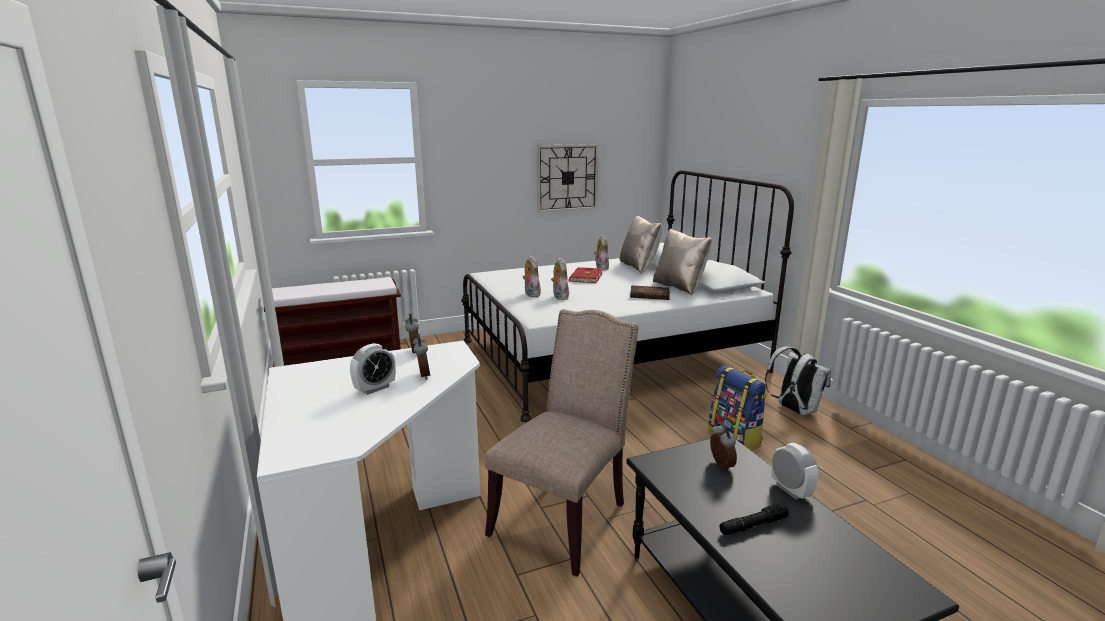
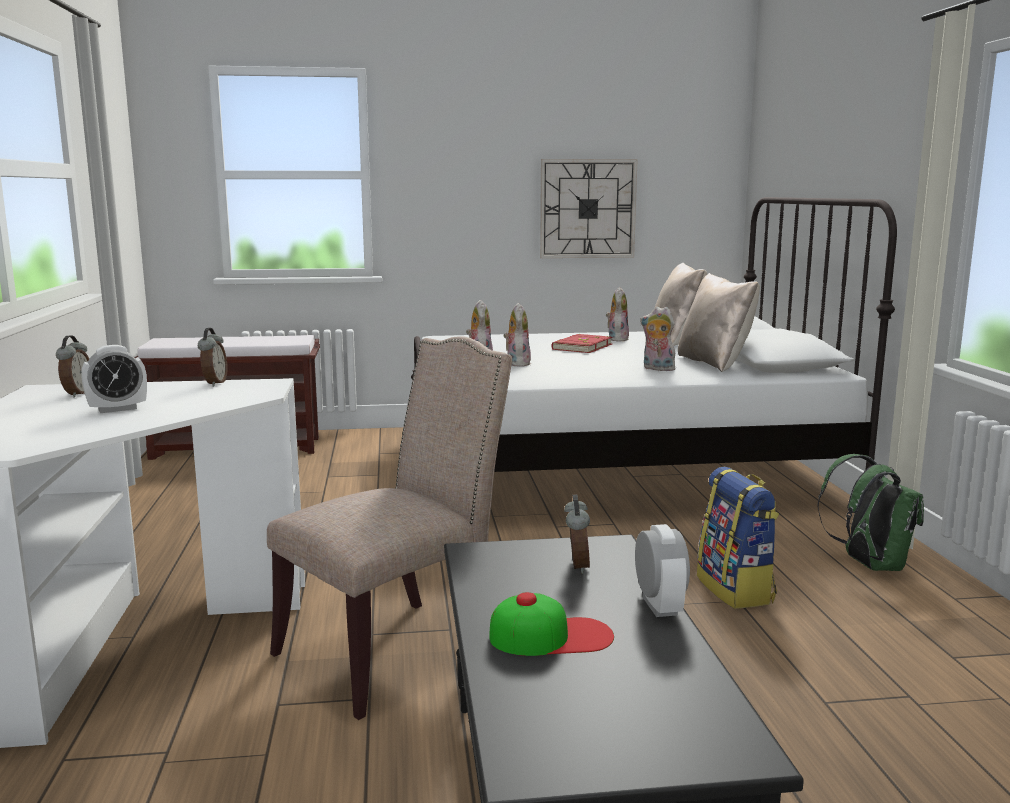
camera: 15 degrees right, 5 degrees down
alarm clock [413,334,430,380] -> alarm clock moved to [56,335,89,398]
book [630,285,670,300] -> plush toy [640,307,676,371]
black flashlight [720,503,789,535] -> cap [489,592,614,656]
white backpack [765,347,831,415] -> green backpack [817,454,924,571]

